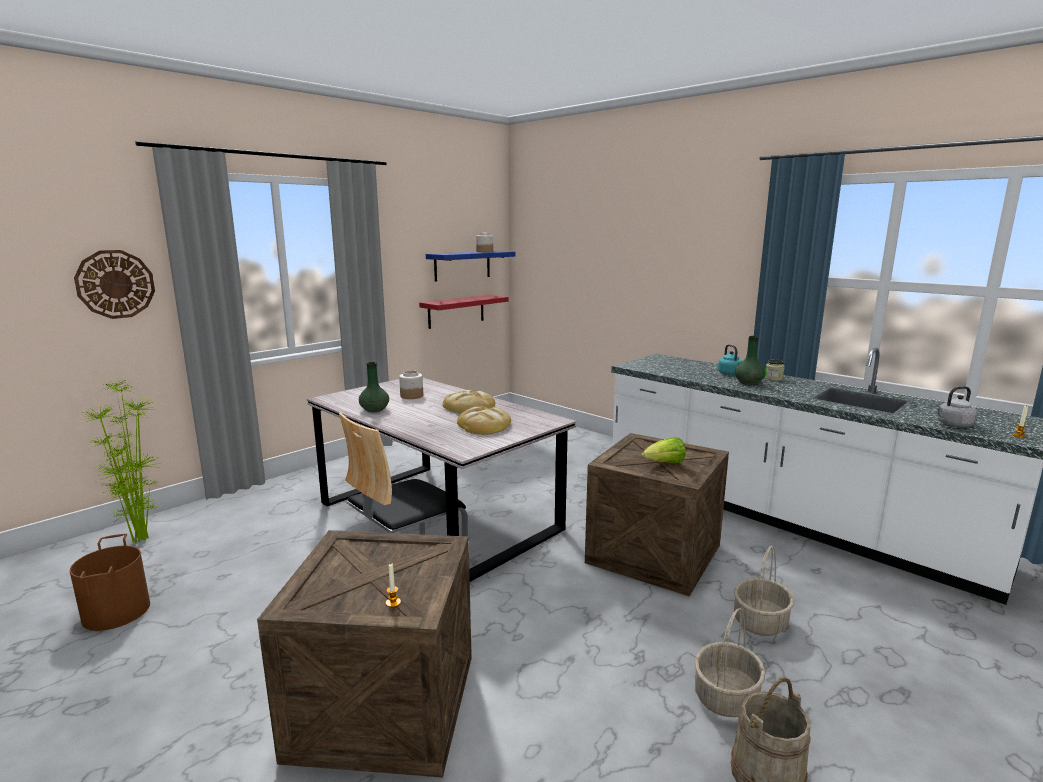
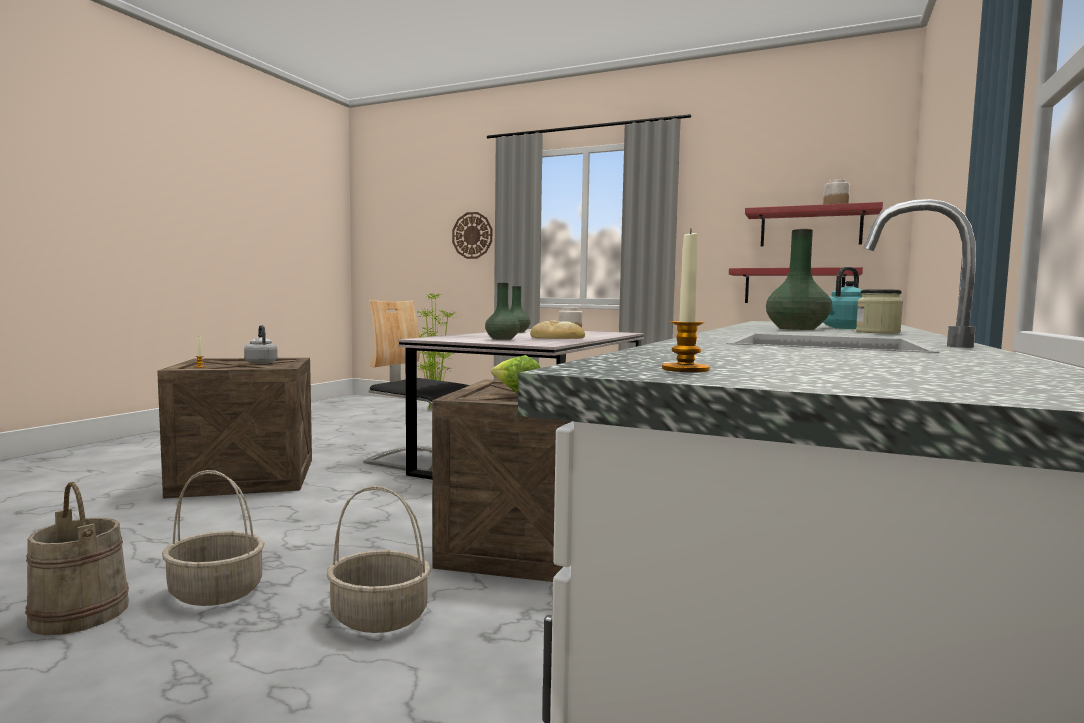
camera: 70 degrees right, 10 degrees down
brown bucket [70,534,150,631] -> none
blue shelf [426,251,515,282] -> red shelf [745,202,883,246]
bread [457,407,511,435] -> green vase [485,283,520,340]
grey kettle [935,386,978,427] -> grey kettle moved to [244,325,278,364]

